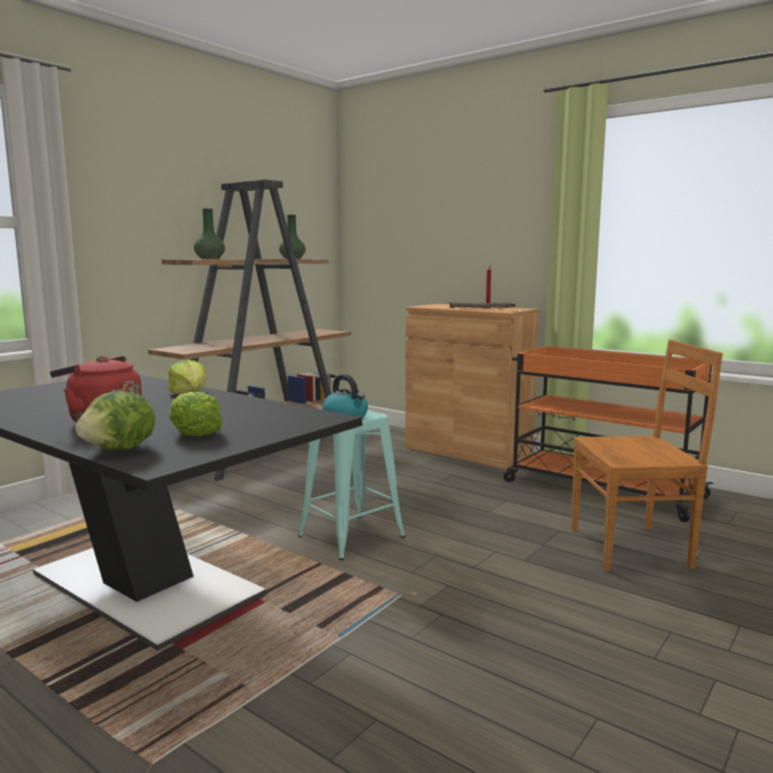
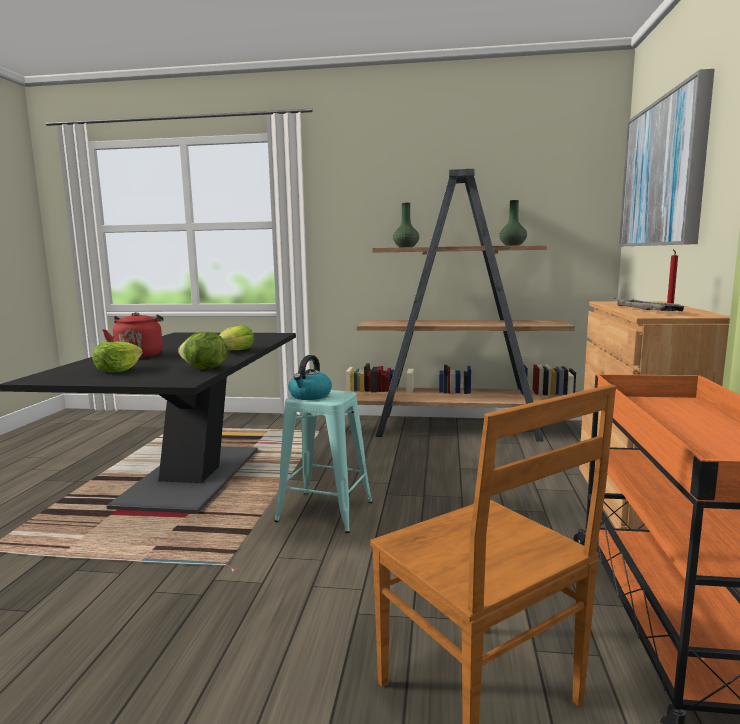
camera: 60 degrees right, 0 degrees up
lettuce [75,391,155,450] -> lettuce moved to [178,332,227,369]
none -> picture [619,69,715,246]

